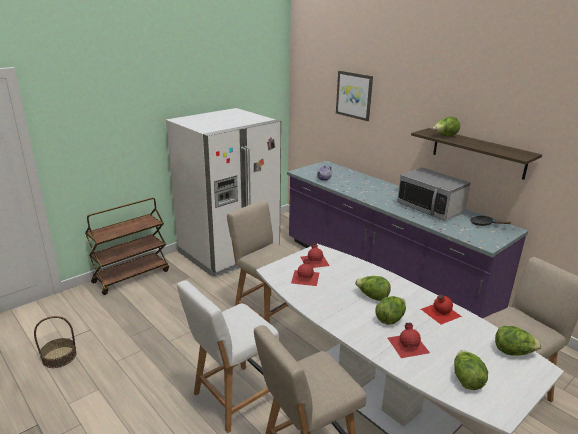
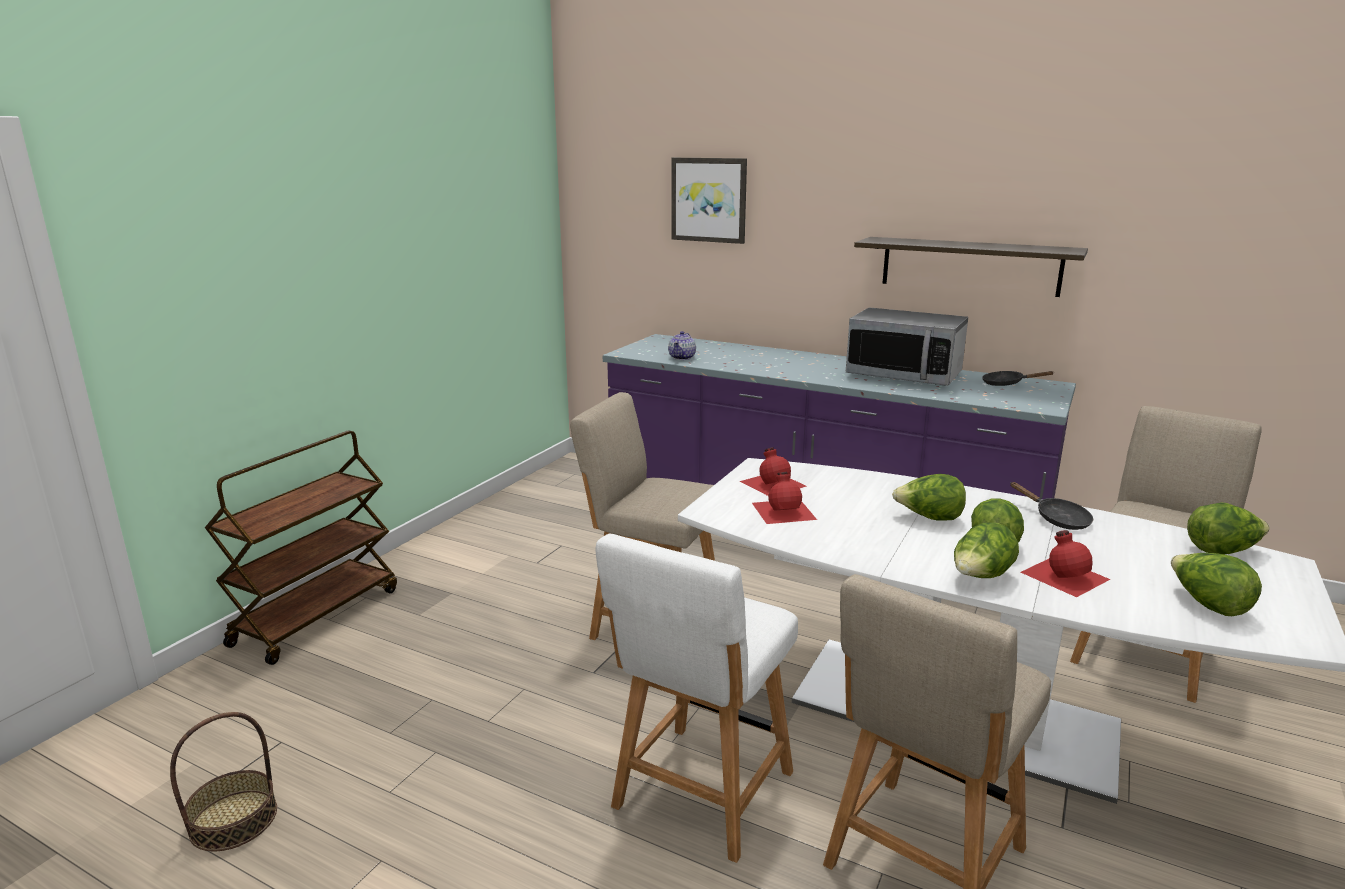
camera: 20 degrees left, 5 degrees down
white fridge [166,108,281,278] -> none
red bottle [421,295,462,324] -> black frying pan [1010,482,1093,530]
lettuce [433,117,460,136] -> lettuce moved to [954,522,1019,578]

